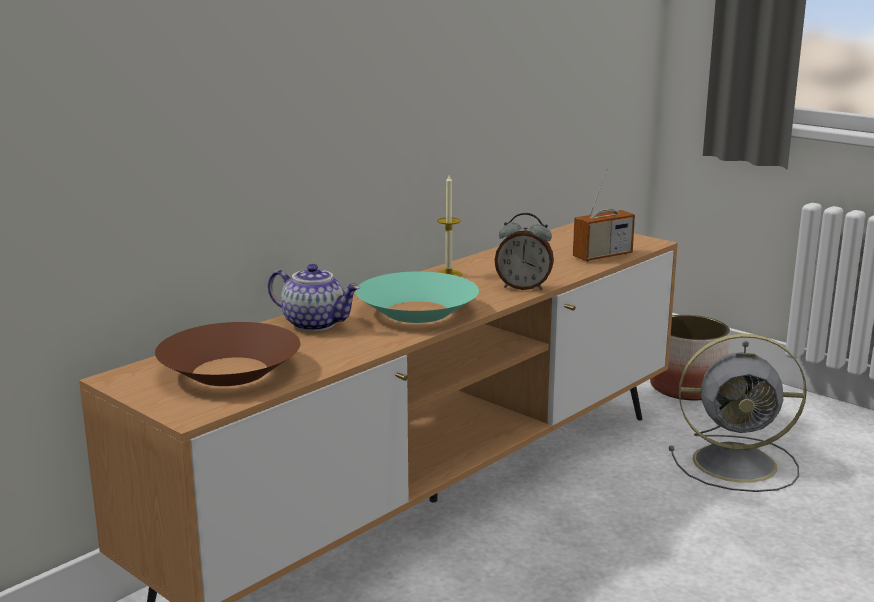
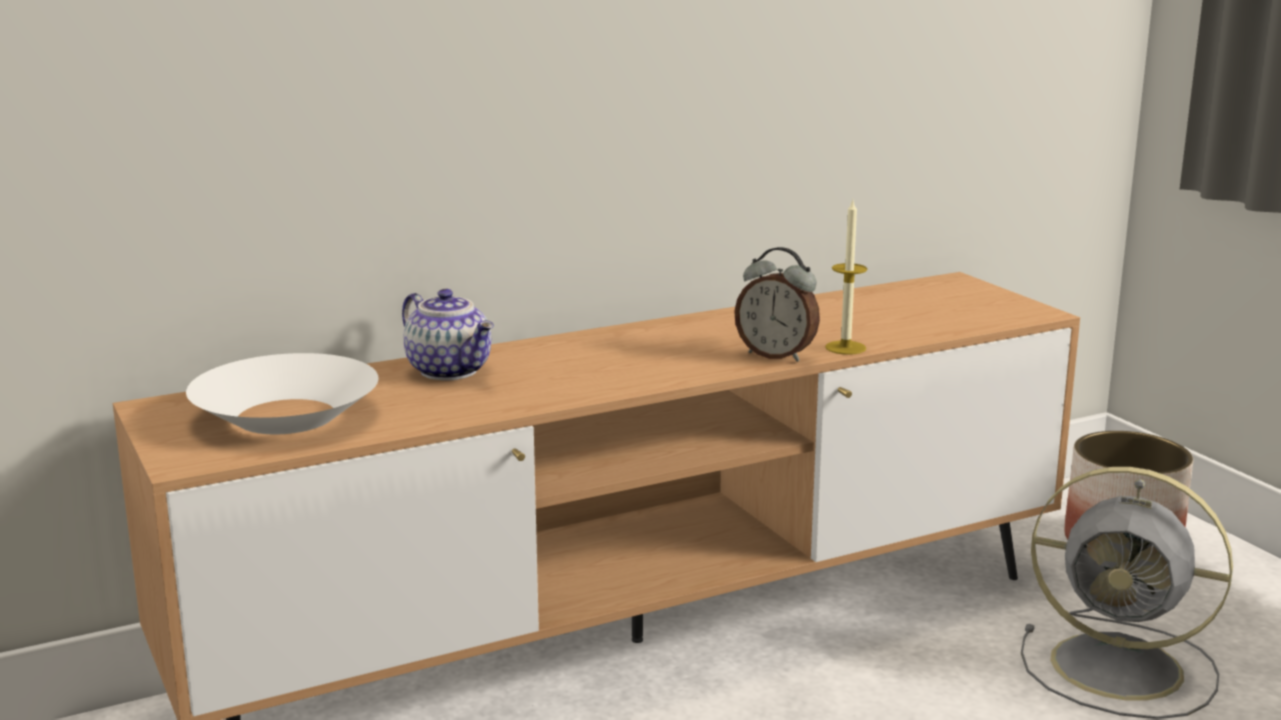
camera: 20 degrees right, 0 degrees up
brown bowl [155,322,300,386] -> white bowl [186,353,379,434]
turquoise bowl [356,272,479,323] -> none
candle [437,175,462,277] -> candle moved to [825,201,867,355]
radio [573,167,635,261] -> none

